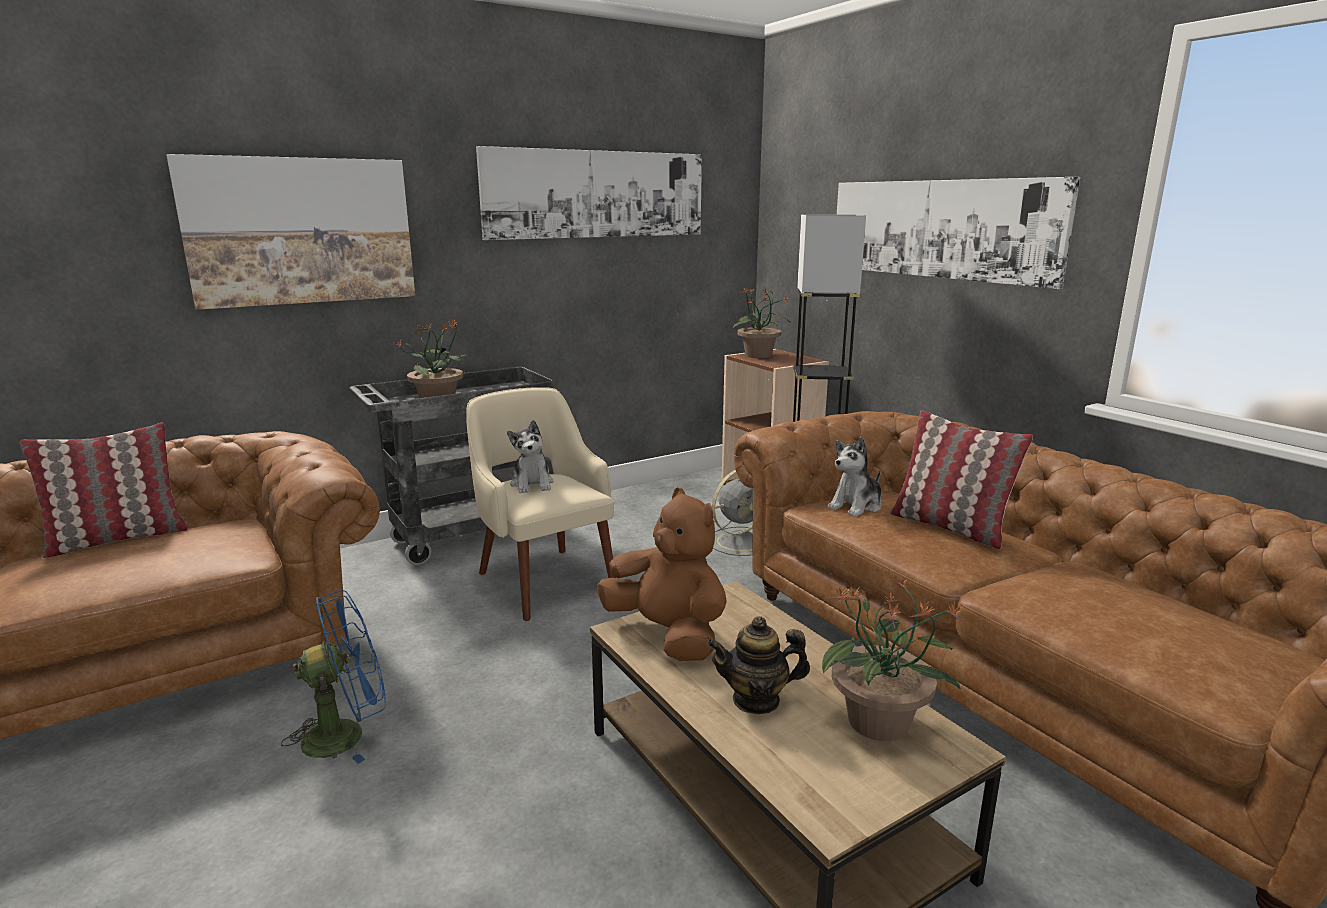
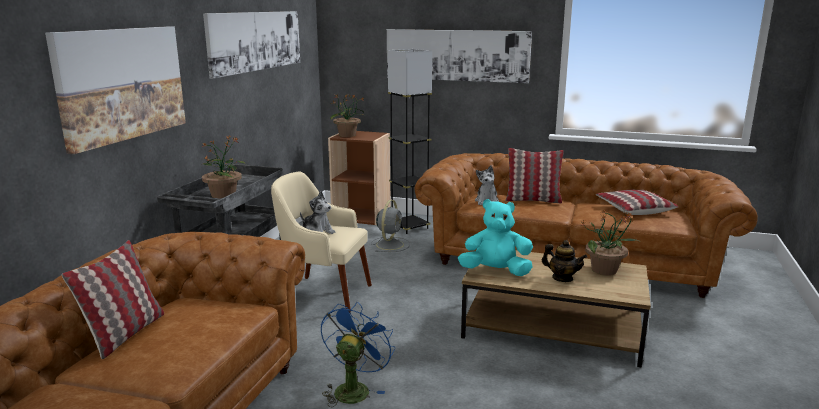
camera: 40 degrees left, 0 degrees up
brown plush toy [597,488,727,661] -> turquoise plush toy [458,199,533,276]
teapot [707,616,810,714] -> teapot turned 105 degrees counterclockwise [542,240,587,282]
none -> pillow [596,190,678,215]

